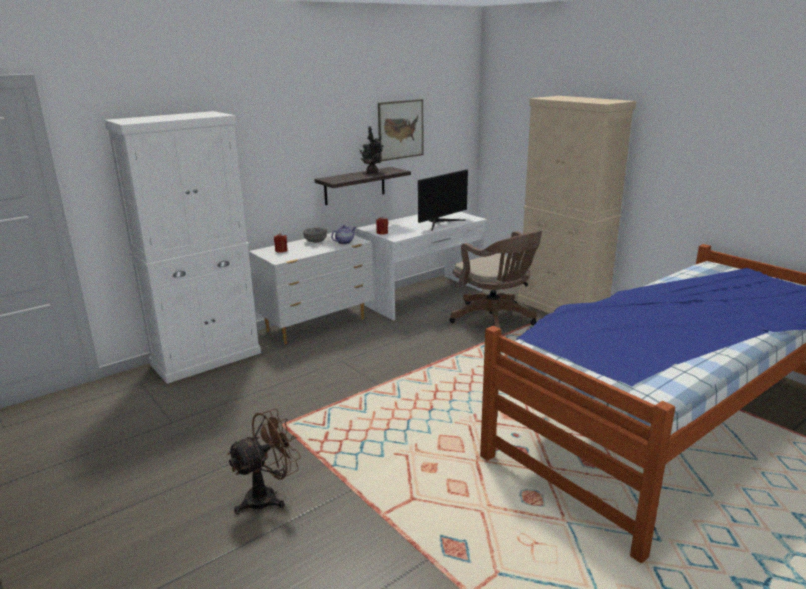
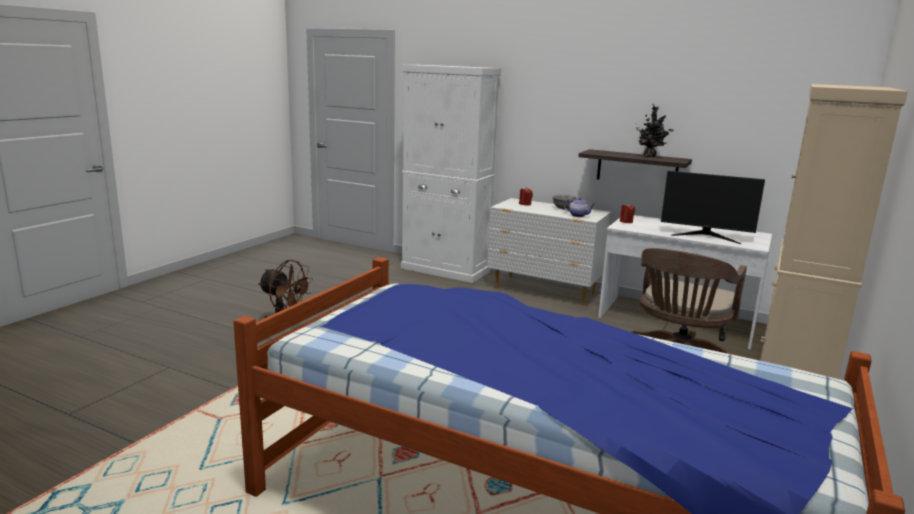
camera: 65 degrees right, 5 degrees down
picture [378,99,423,161] -> none

